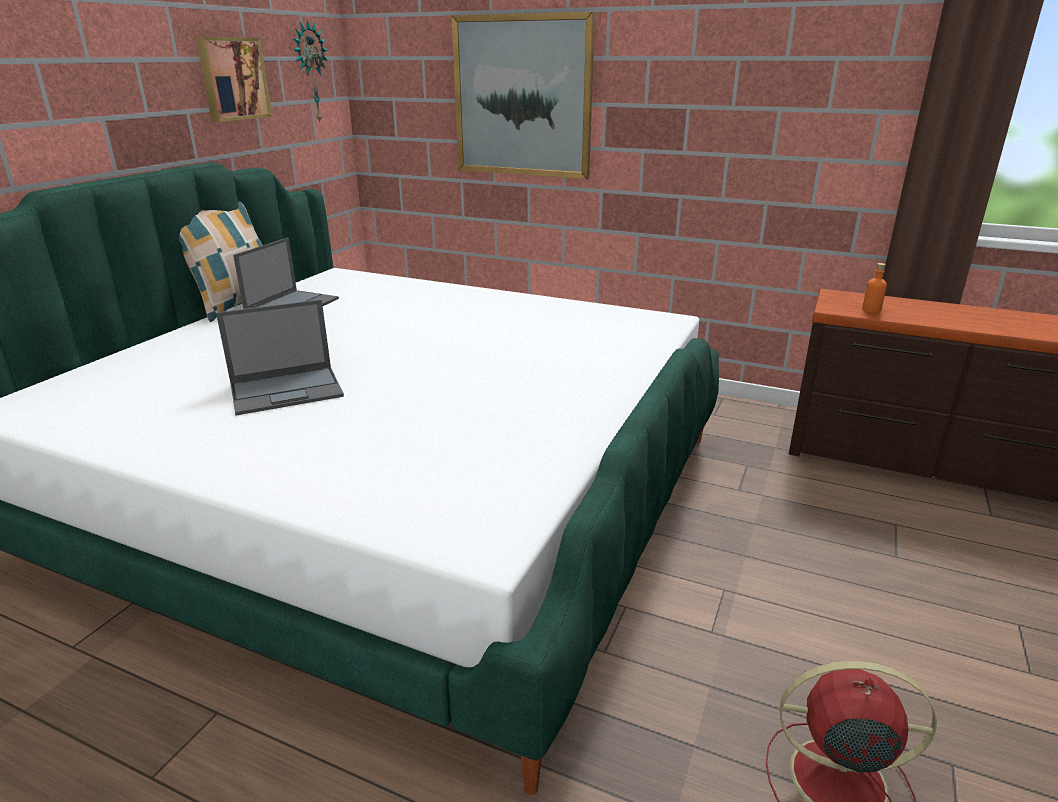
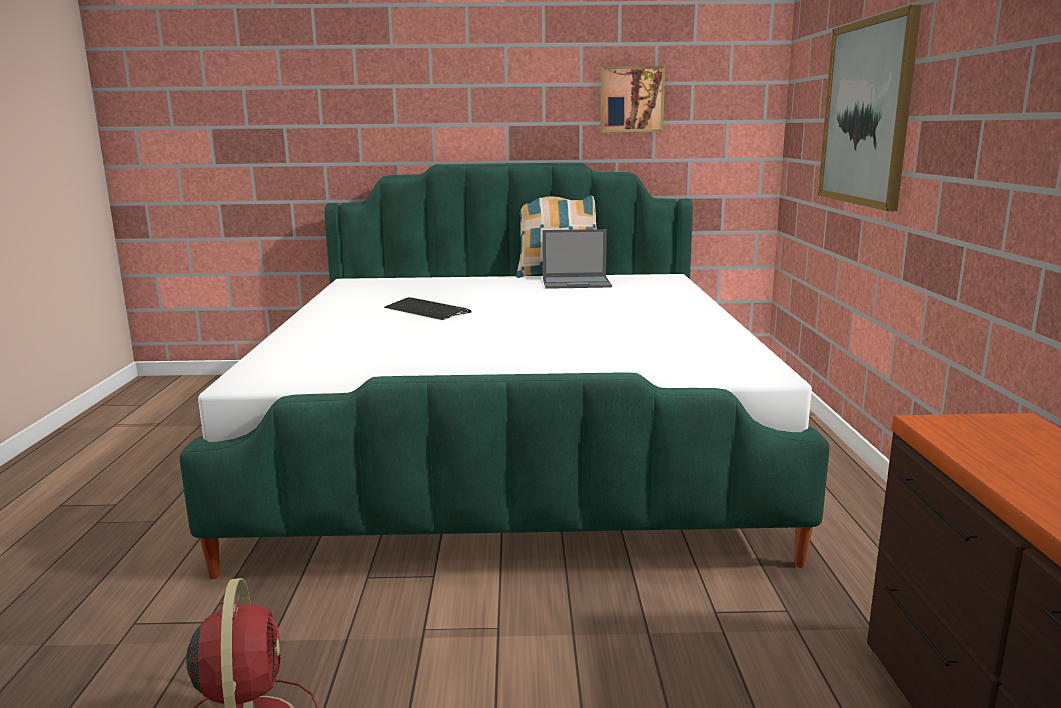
camera: 65 degrees right, 10 degrees down
laptop [216,299,344,415] -> keyboard [384,297,472,320]
wall clock [293,20,328,122] -> none
orange bottle [862,263,887,313] -> none

